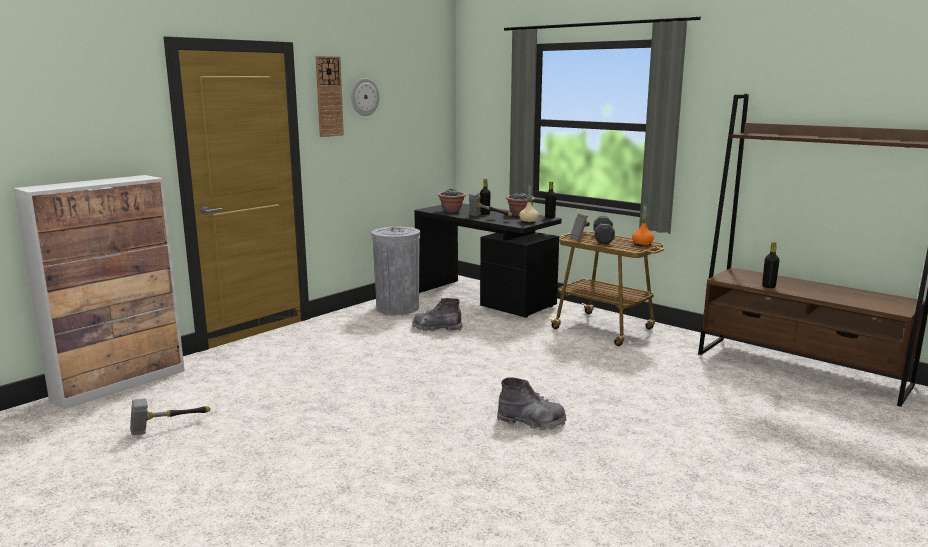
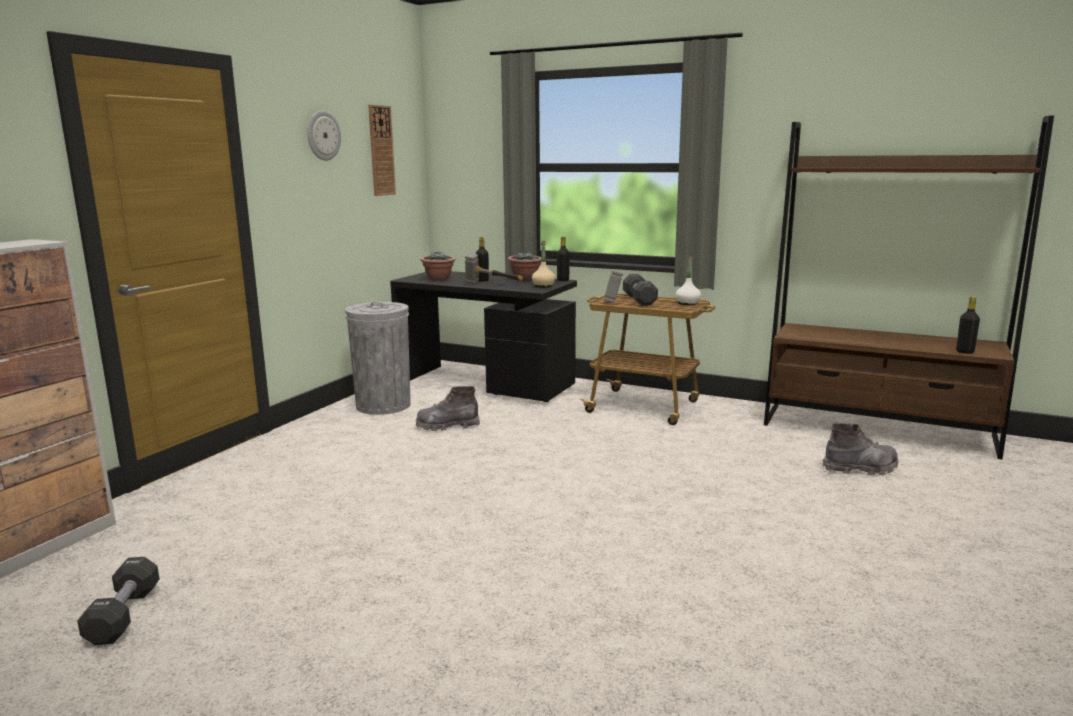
camera: 15 degrees left, 0 degrees up
hammer [130,398,211,435] -> black dumbbell [77,557,159,645]
wall clock [315,56,344,137] -> wall clock moved to [368,105,396,196]
grey boot [497,377,567,430] -> grey boot moved to [823,423,899,475]
orange bottle [632,204,654,246] -> white bottle [675,256,701,305]
black bottle [762,242,780,288] -> black bottle moved to [956,297,980,354]

